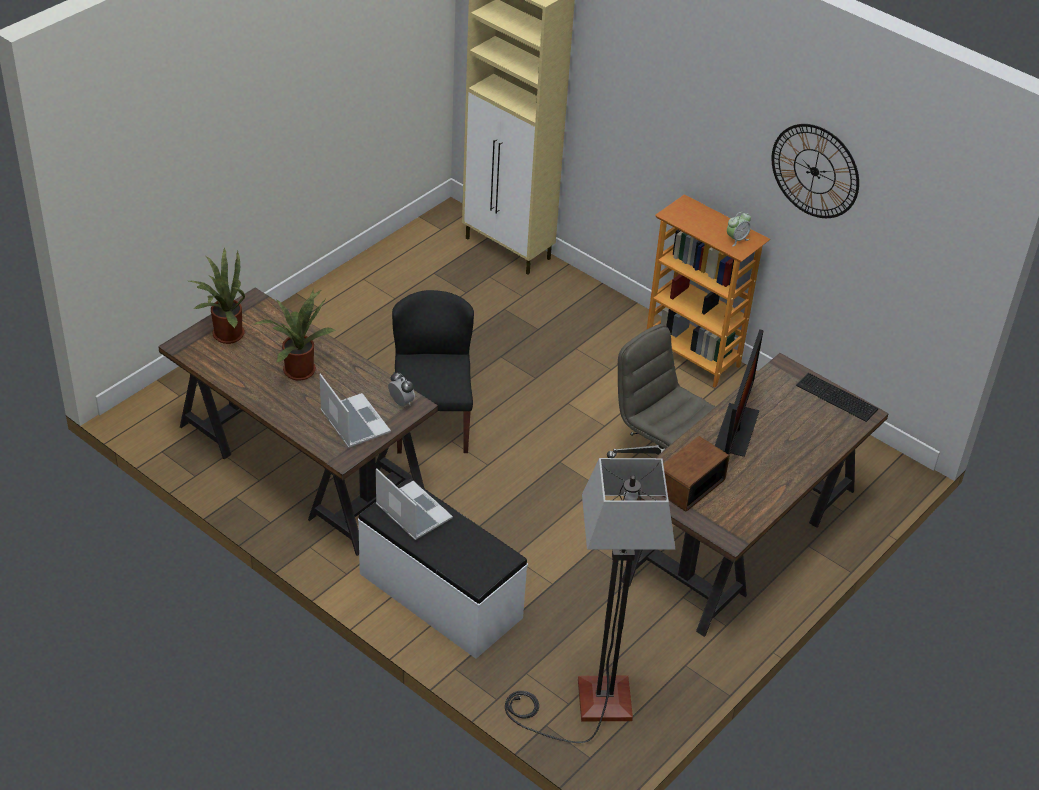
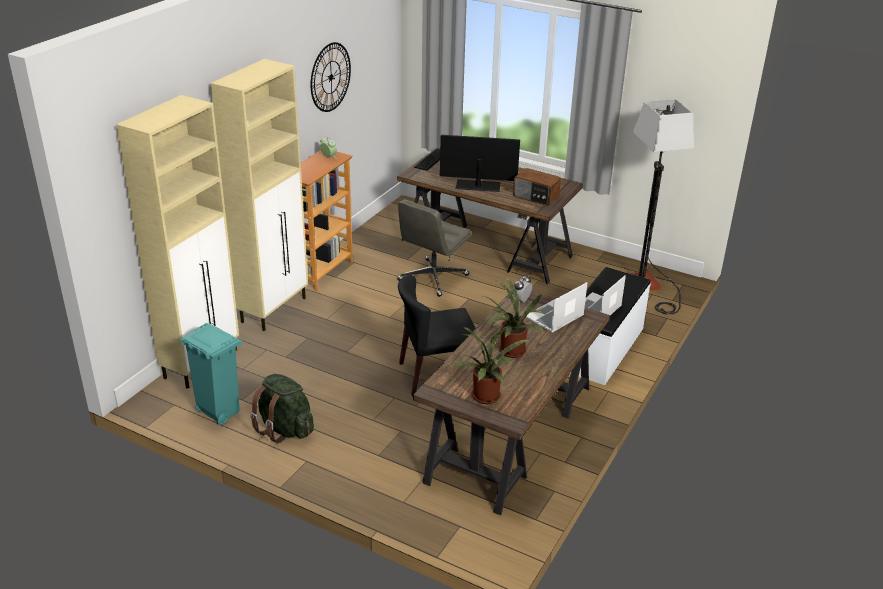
camera: 100 degrees left, 10 degrees down
none -> turquoise trash can [180,323,242,425]
none -> beige cabinet [211,59,308,331]
none -> green backpack [250,374,314,443]

